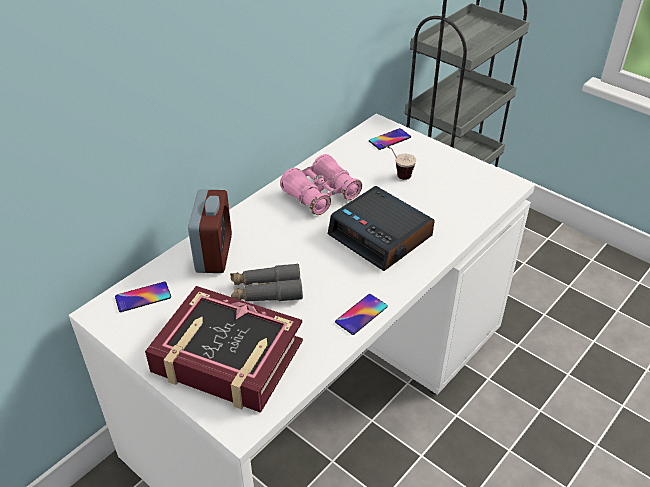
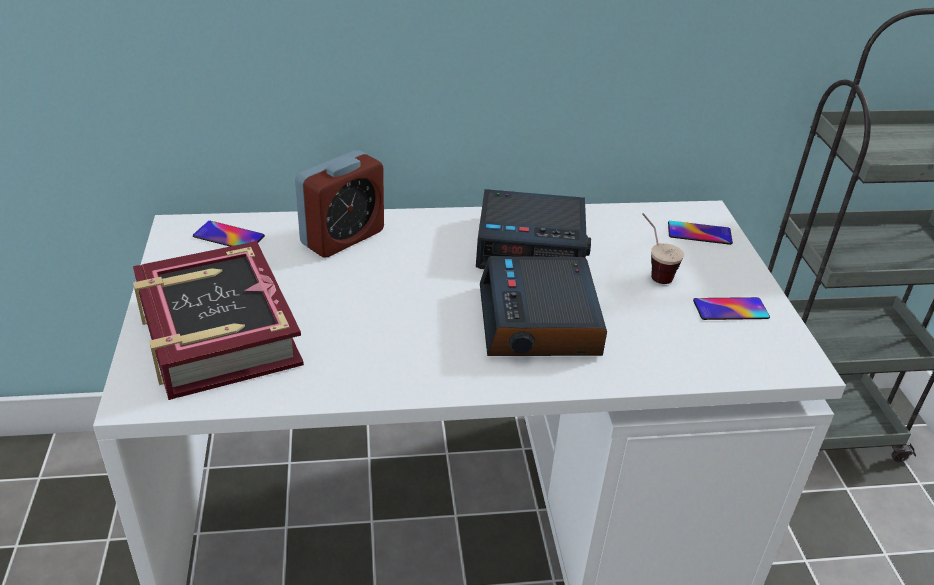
camera: 40 degrees right, 5 degrees down
grey binoculars [230,263,303,302] -> none
pink binoculars [280,154,362,215] -> alarm clock [476,189,591,269]
phone [335,294,388,335] -> phone moved to [693,297,770,320]

